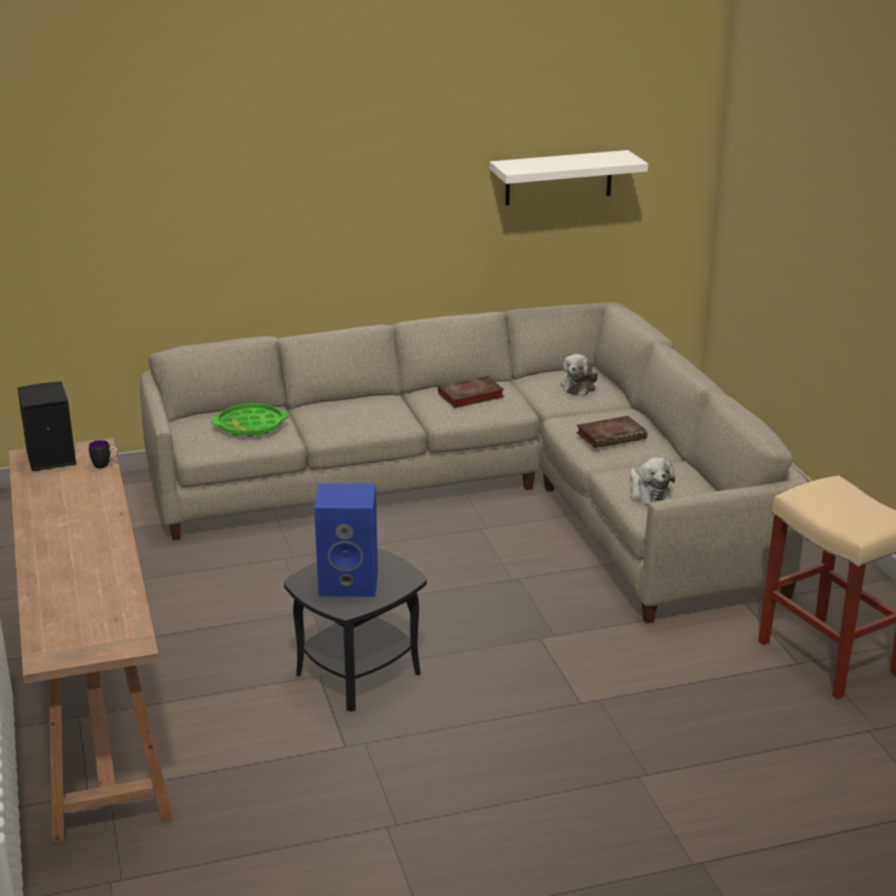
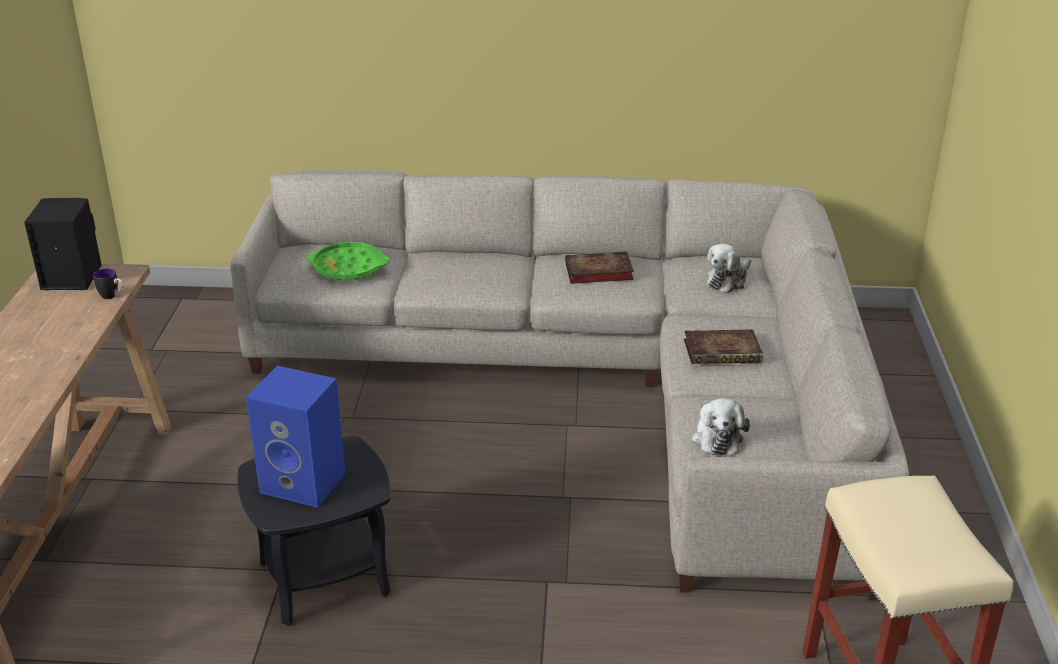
camera: 20 degrees right, 5 degrees up
white shelf [490,150,648,205] -> none

